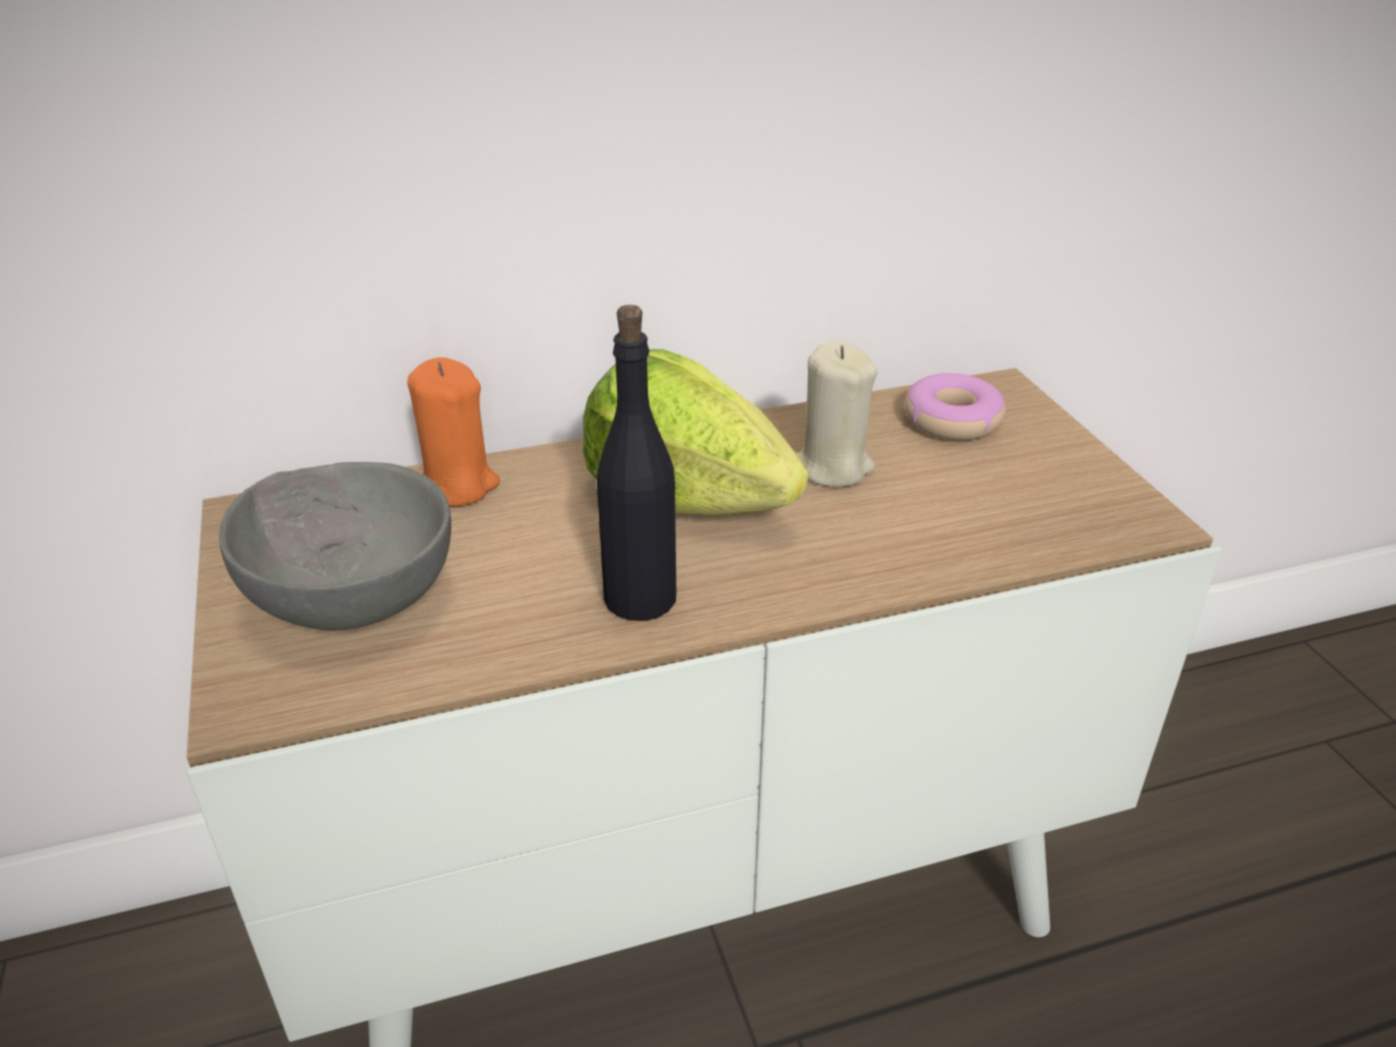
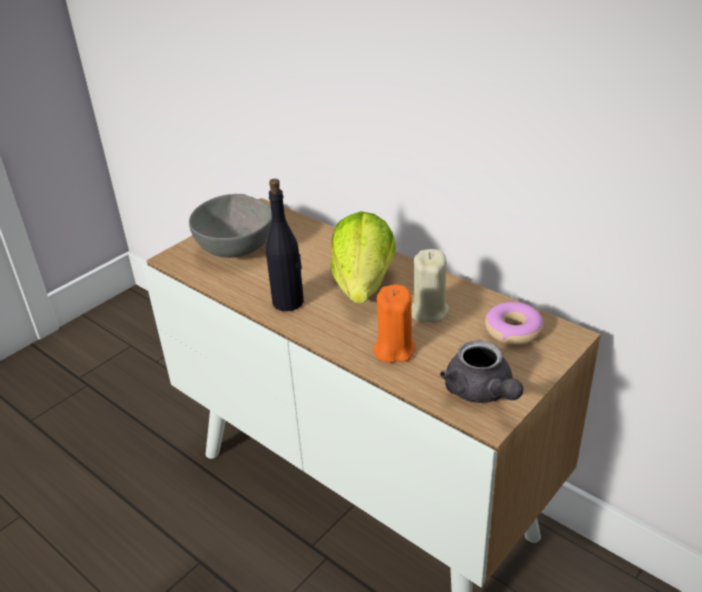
camera: 60 degrees right, 0 degrees up
orange candle [407,357,500,506] -> orange candle moved to [373,284,416,363]
none -> grey teapot [440,340,523,403]

